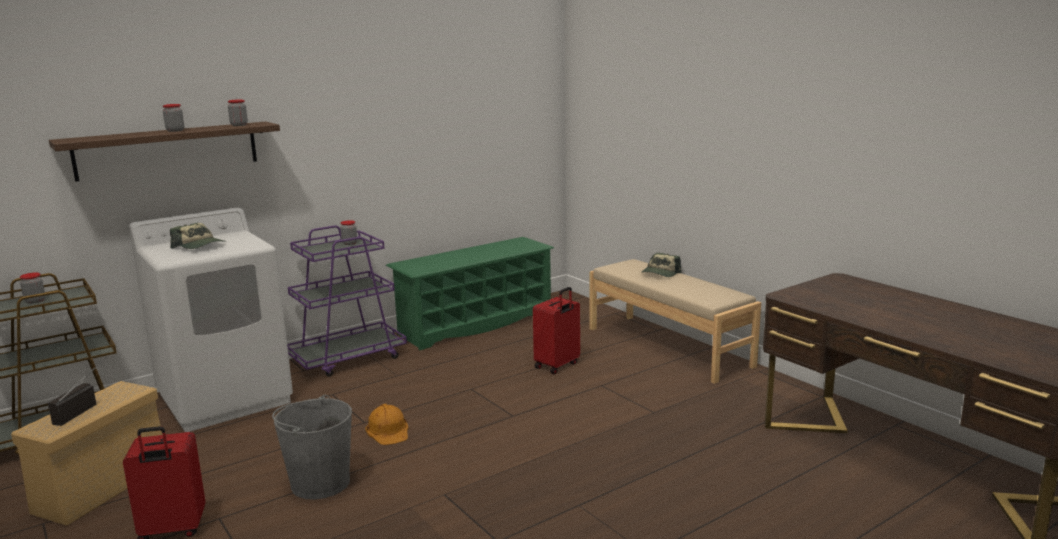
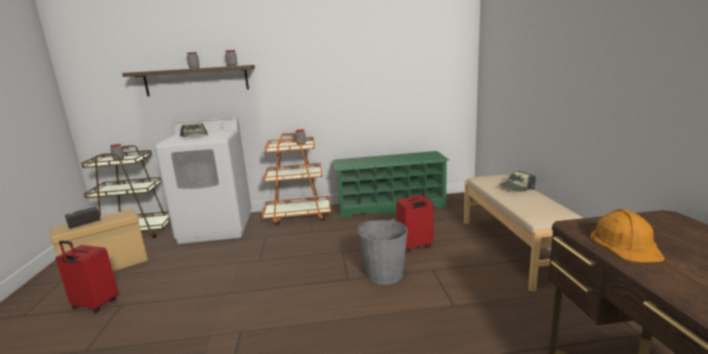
camera: 30 degrees right, 0 degrees up
grey bucket [272,395,352,500] -> grey bucket moved to [359,219,408,285]
purple cart [287,225,407,377] -> orange cart [262,132,331,225]
orange hard hat [365,404,408,445] -> orange hard hat moved to [590,209,665,263]

